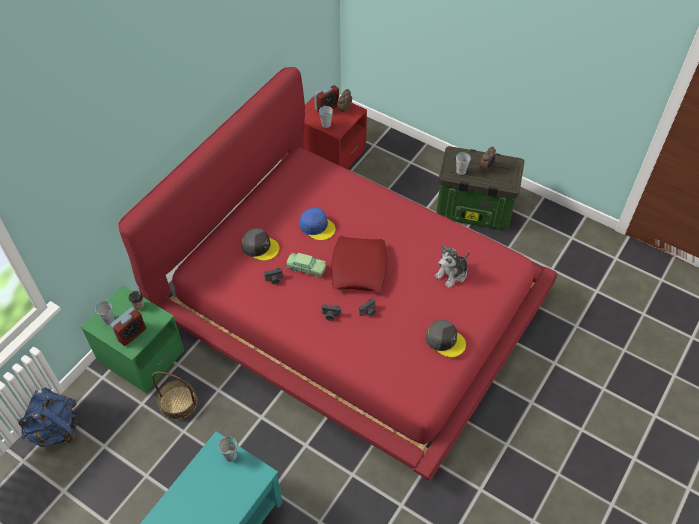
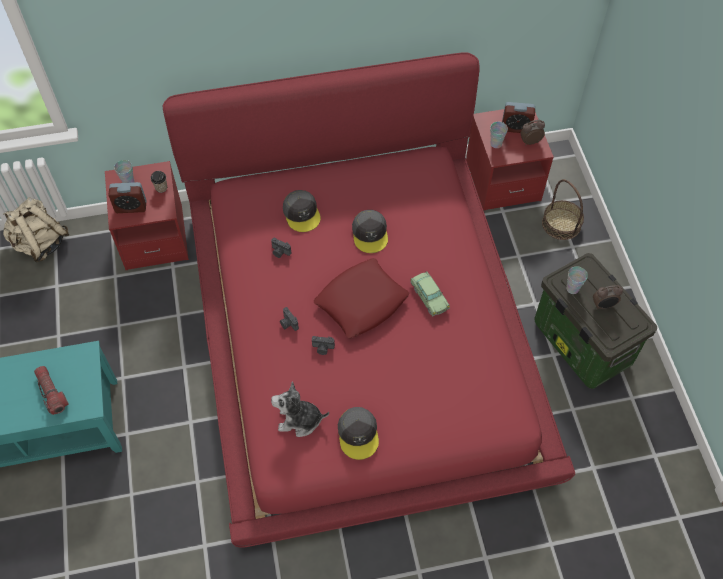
camera: 45 degrees right, 5 degrees up
blue backpack [17,388,77,447] -> beige backpack [3,197,69,262]
green nightstand [81,285,184,393] -> red nightstand [105,161,189,270]
basket [152,372,198,420] -> basket moved to [542,179,584,240]
cup [218,437,237,462] -> none
toy car [286,253,327,277] -> toy car moved to [410,271,450,317]
blue cap [299,208,336,240] -> grey cap [352,210,388,253]
plush toy [435,245,470,288] -> plush toy moved to [271,381,329,437]
none -> flashlight [34,366,69,415]

